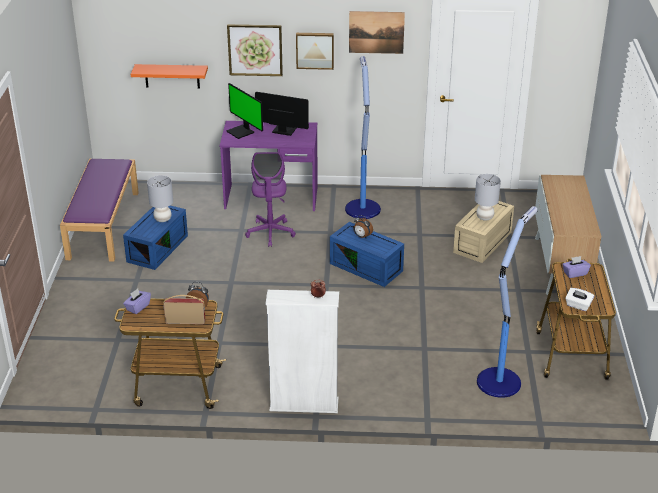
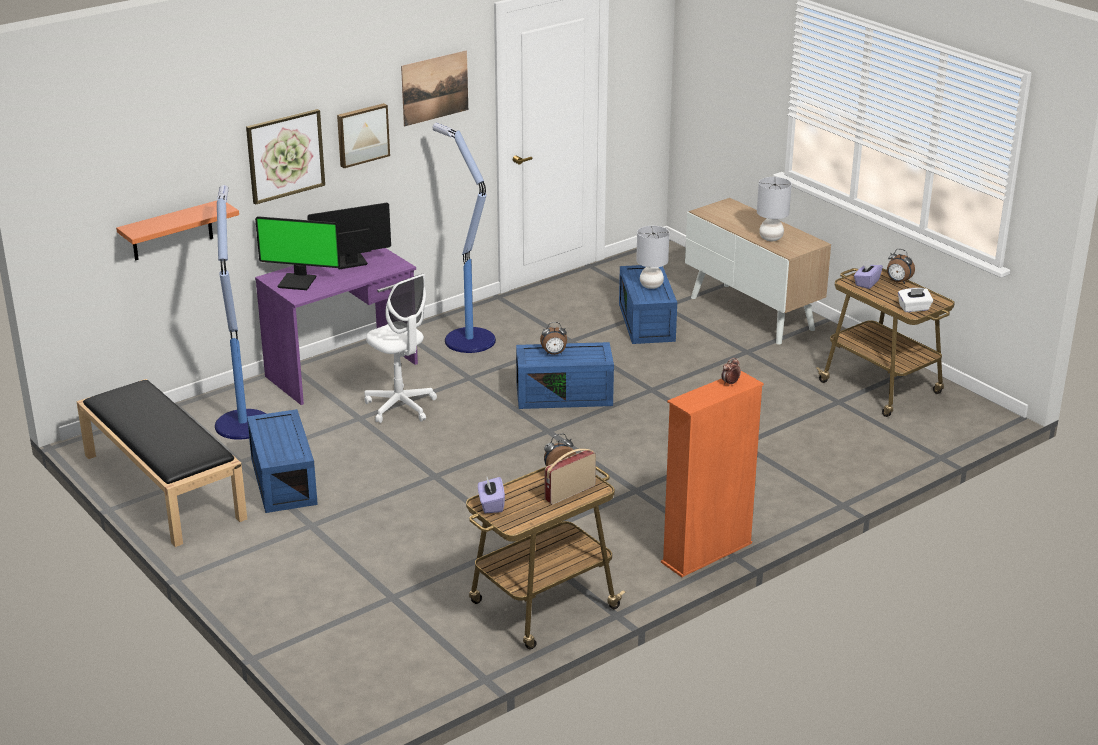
camera: 40 degrees left, 5 degrees down
purple bench [60,159,139,262] -> black bench [76,379,247,547]
grey table lamp [147,175,173,222] -> grey table lamp moved to [757,177,792,241]
purple office chair [245,152,296,247] -> white office chair [364,273,437,423]
white bookcase [265,290,339,413] -> orange bookcase [661,371,764,577]
beige storage box [453,201,514,263] -> blue storage box [619,265,677,344]
floor lamp [477,206,538,398] -> floor lamp moved to [215,185,266,440]
none -> alarm clock [887,249,915,284]

